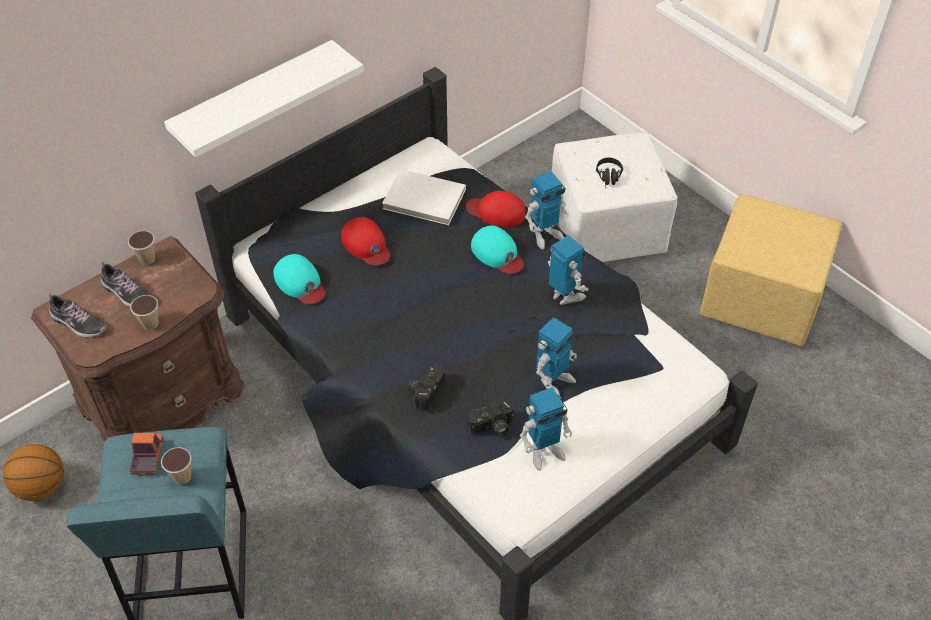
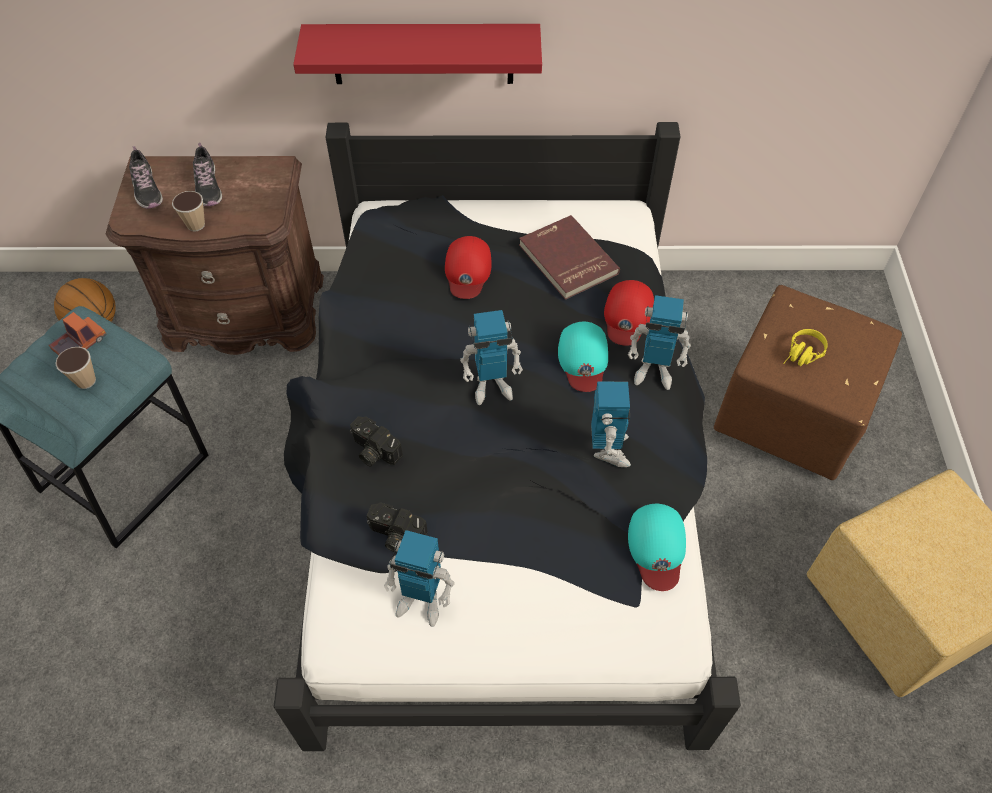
camera: 40 degrees right, 5 degrees up
cup [128,231,155,265] -> none
white shelf [164,40,364,157] -> red shelf [293,24,542,84]
turquoise cap [273,254,325,304] -> turquoise cap moved to [628,504,686,591]
white book [382,169,466,225] -> red book [519,215,620,300]
camera [407,363,445,411] -> camera turned 120 degrees counterclockwise [349,417,403,466]
red cap [466,191,526,227] -> red cap turned 135 degrees counterclockwise [604,280,654,346]
toy robot [536,317,577,396] -> toy robot moved to [460,310,523,405]
white ottoman [552,132,678,262] -> brown ottoman [714,285,902,480]
black headphones [596,157,623,187] -> yellow headphones [783,329,828,366]

